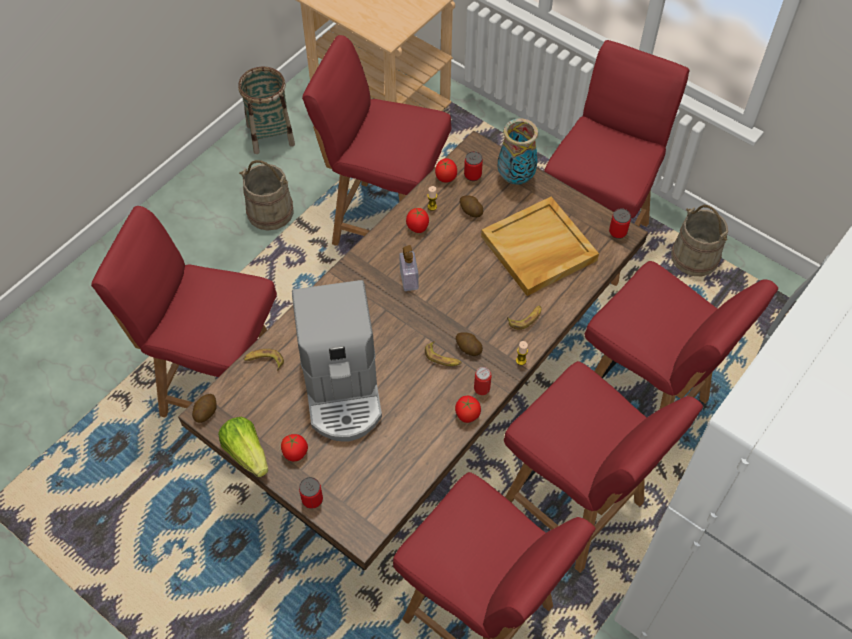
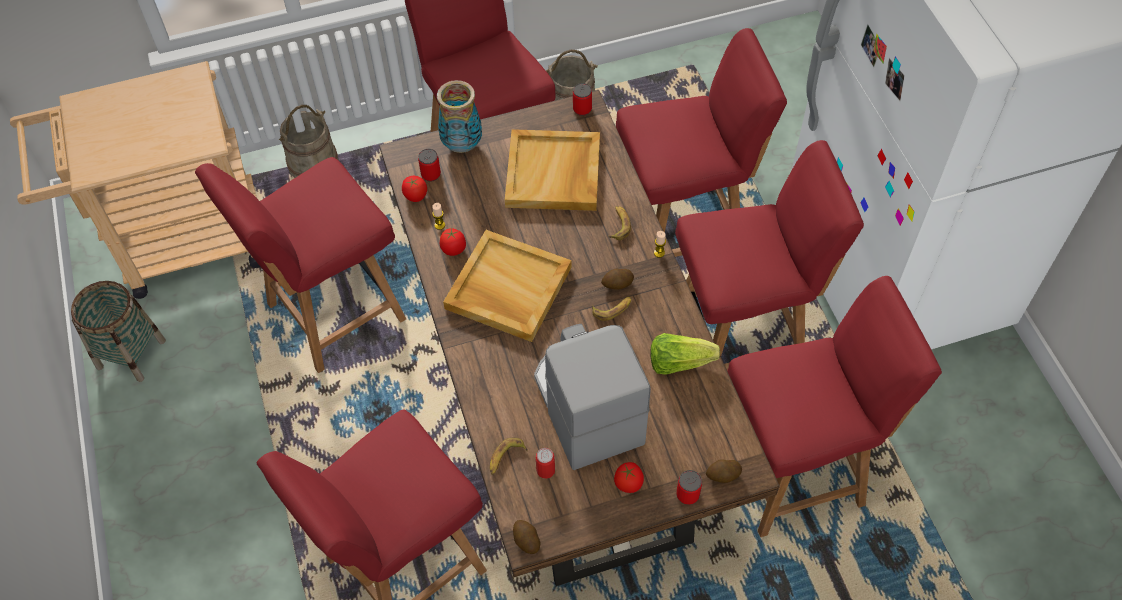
camera: 55 degrees left, 0 degrees up
lettuce [218,417,268,477] -> lettuce moved to [650,333,720,375]
beige bucket [239,160,294,231] -> beige bucket moved to [279,105,339,178]
coffee machine [292,280,382,442] -> coffee machine turned 135 degrees counterclockwise [534,324,651,470]
soap dispenser [399,245,419,291] -> beige tray [443,230,571,342]
tomato [455,396,481,423] -> none
potato [460,195,483,217] -> potato moved to [706,459,742,483]
can [474,367,492,395] -> can moved to [536,448,555,479]

